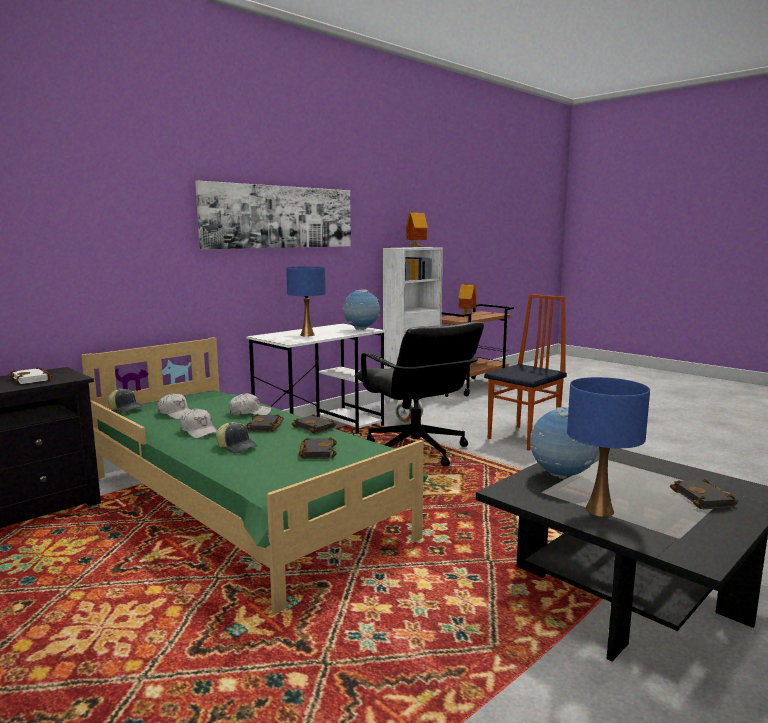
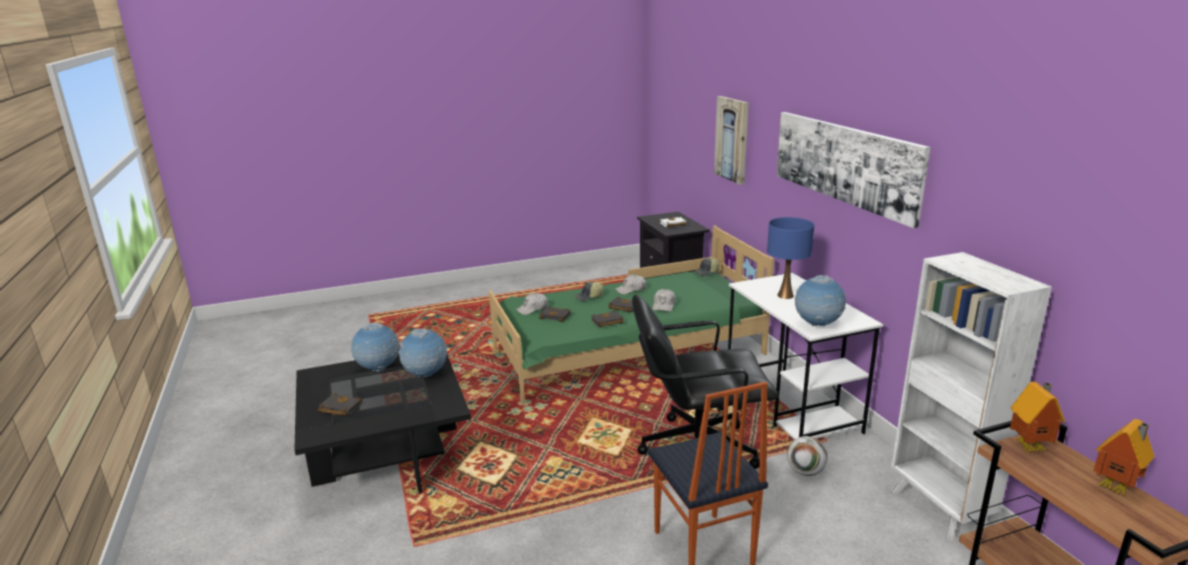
camera: 115 degrees right, 10 degrees up
white cap [157,393,190,419] -> white cap moved to [516,293,548,315]
toy house [406,211,428,247] -> toy house moved to [1010,381,1065,452]
blue table lamp [567,377,650,517] -> globe [350,322,399,372]
none -> picture [714,96,749,185]

